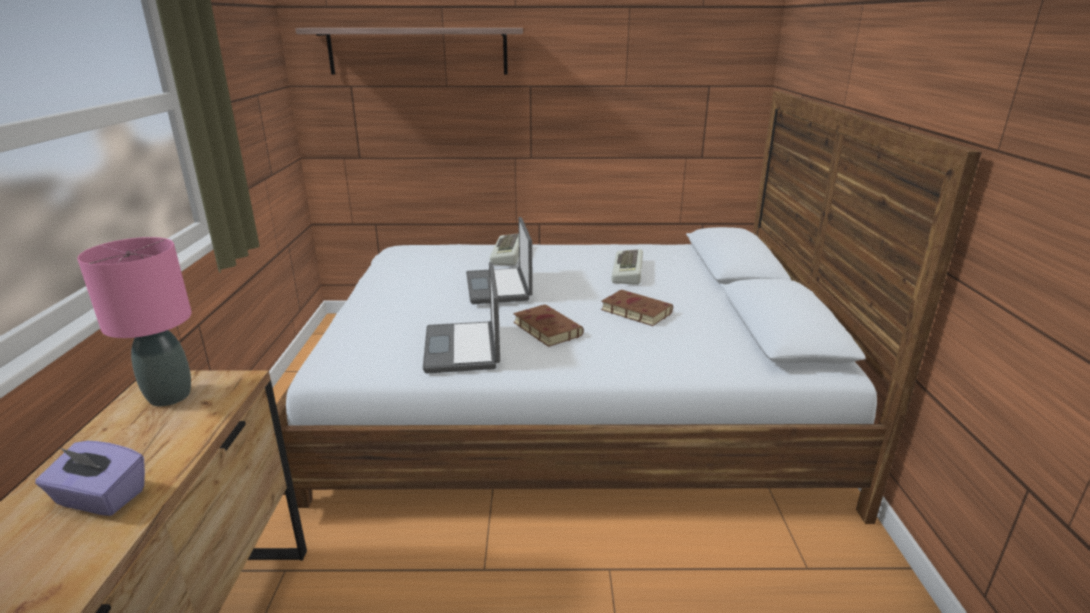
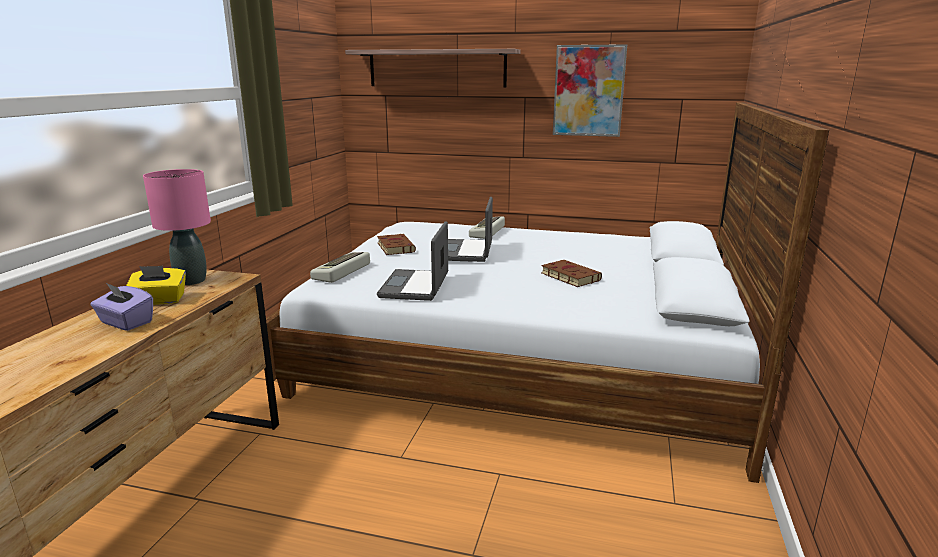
camera: 15 degrees right, 5 degrees down
brown book [513,304,584,347] -> brown book moved to [377,234,416,255]
keyboard [611,249,643,285] -> keyboard moved to [310,252,370,283]
none -> yellow tissue box [126,266,186,305]
none -> picture [553,44,627,137]

